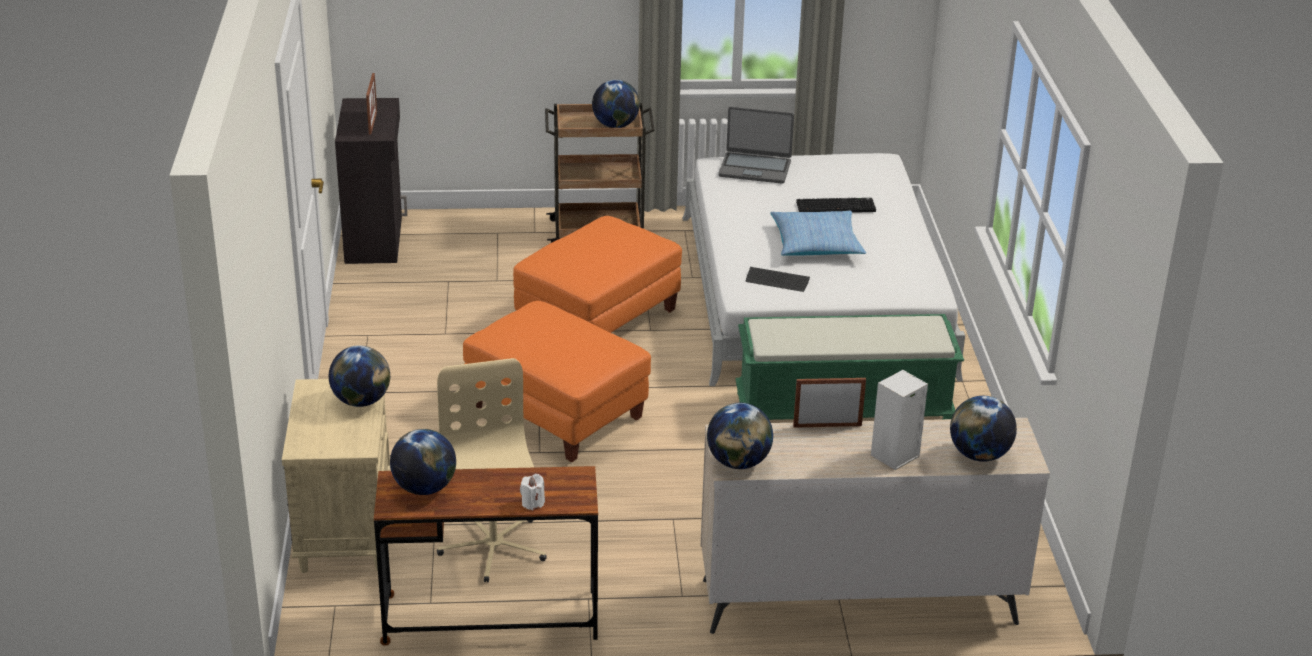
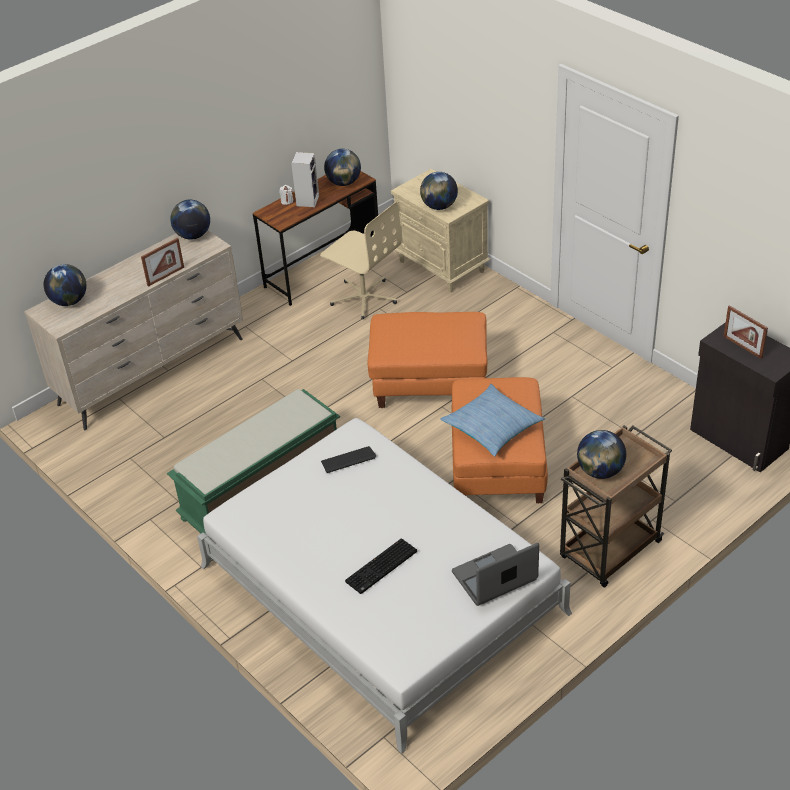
camera: 145 degrees right, 10 degrees up
pillow [770,211,866,256] -> pillow moved to [440,384,545,456]
speaker [871,370,928,470] -> speaker moved to [291,152,319,207]

